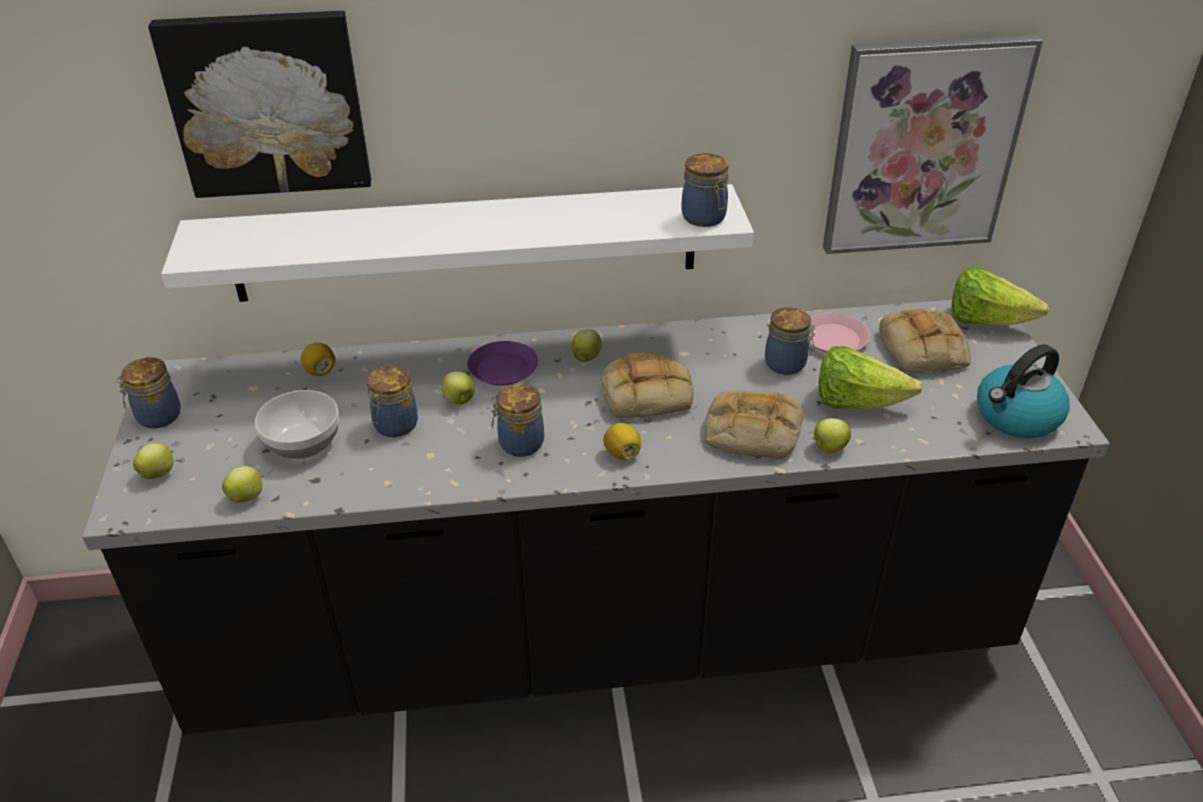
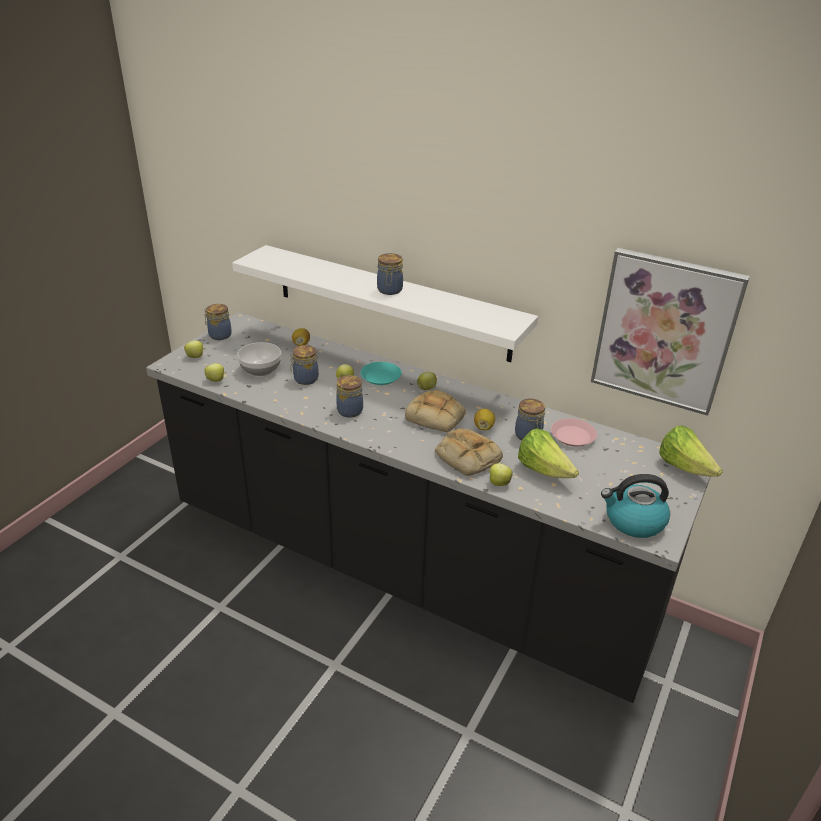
camera: 35 degrees right, 5 degrees down
picture [148,11,371,198] -> none
purple plate [467,341,538,386] -> turquoise plate [360,362,402,385]
lemon [603,423,641,460] -> lemon moved to [474,409,495,431]
jar [681,153,729,227] -> jar moved to [377,253,403,295]
bread [879,309,971,372] -> none

